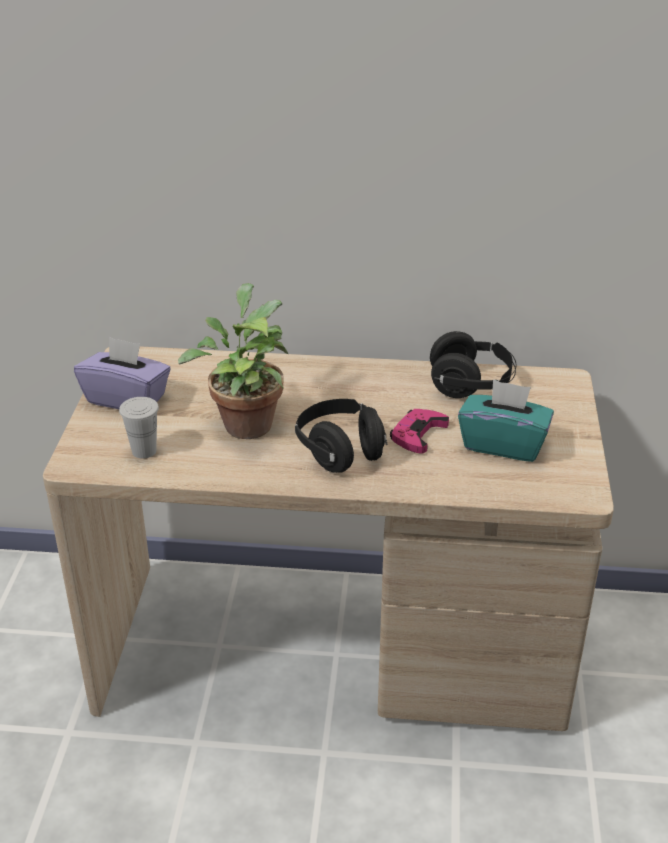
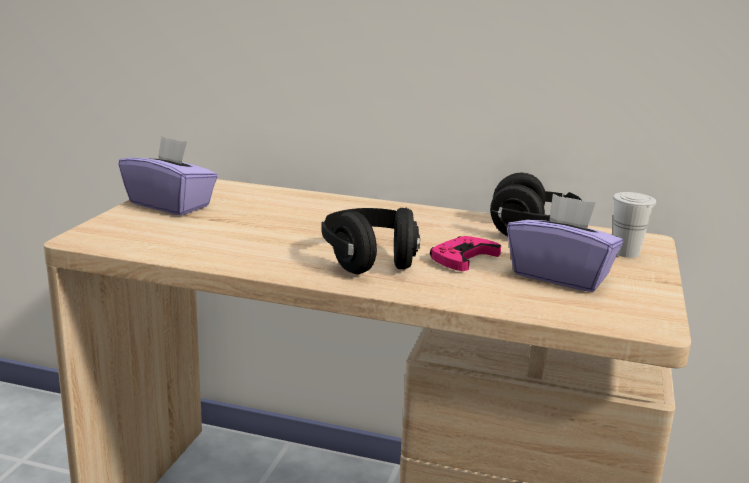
camera: 10 degrees right, 15 degrees down
white cup [119,397,159,459] -> white cup moved to [613,192,656,258]
potted plant [178,283,289,439] -> none
turquoise tissue box [458,379,554,462] -> purple tissue box [507,194,623,292]

